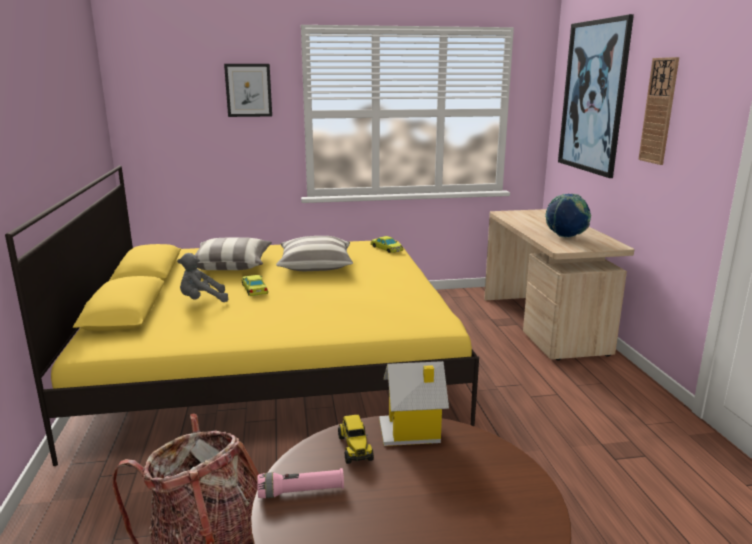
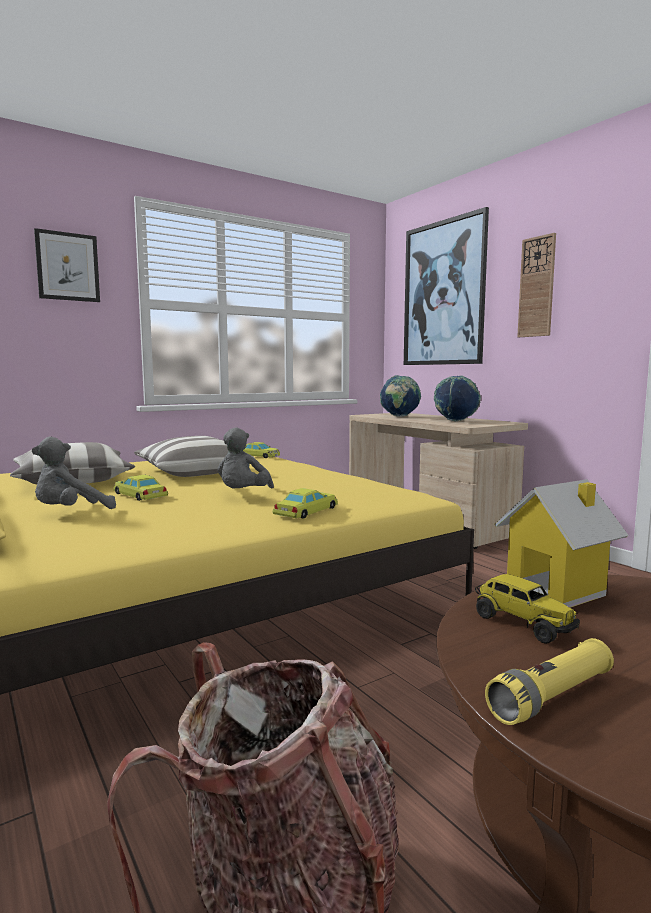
camera: 25 degrees left, 10 degrees down
pink flashlight [257,468,344,498] -> yellow flashlight [485,638,614,725]
none -> grey plush toy [217,427,274,489]
none -> yellow toy car [273,488,338,519]
none -> globe [380,375,421,417]

